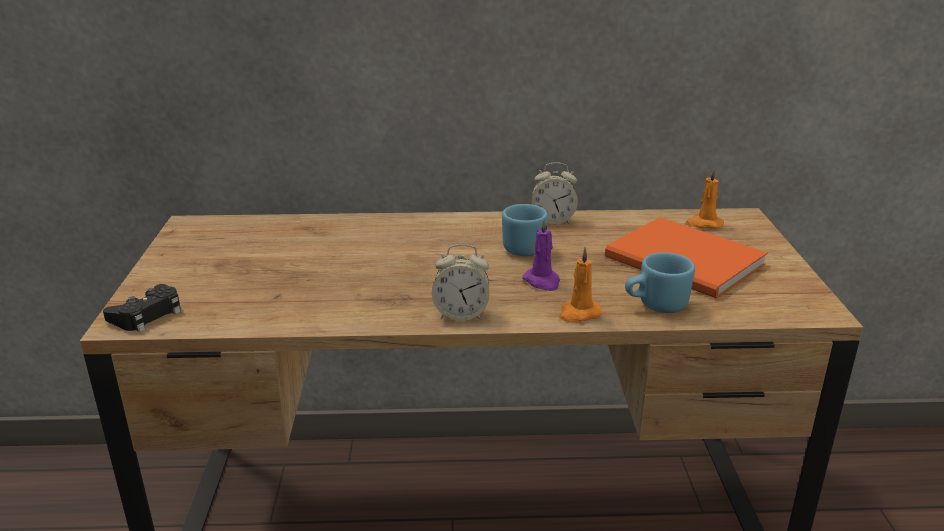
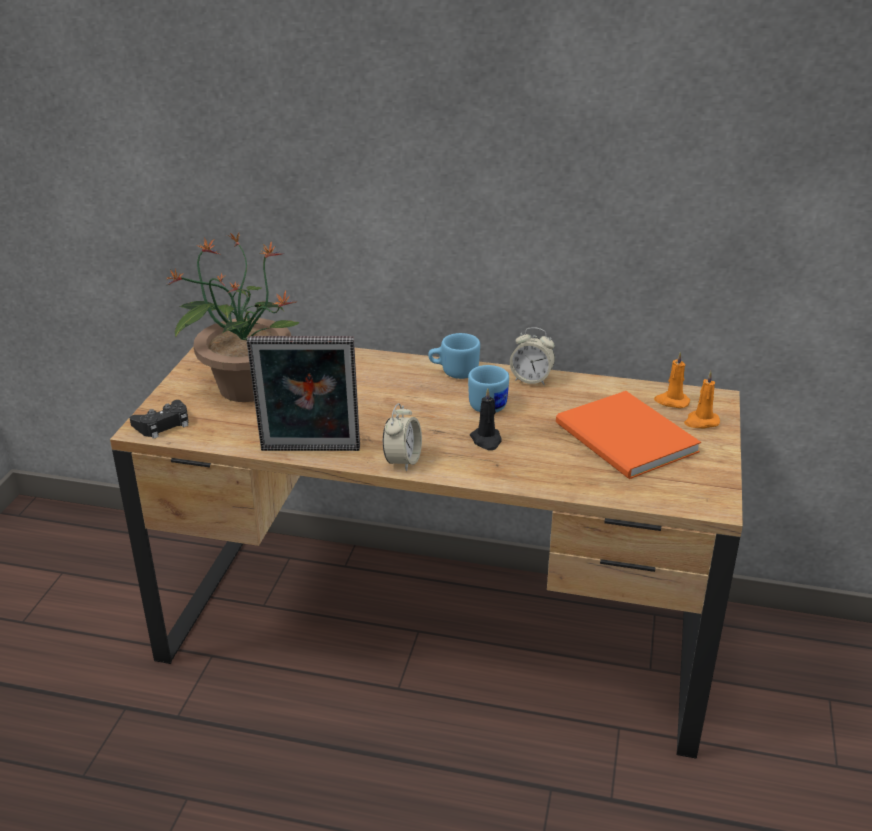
camera: 15 degrees right, 5 degrees up
alarm clock [432,244,489,321] -> alarm clock turned 90 degrees counterclockwise [383,403,422,471]
purple candle [522,218,560,291] -> black candle [470,388,502,450]
orange candle [559,247,602,322] -> orange candle moved to [684,371,720,428]
blue mug [625,252,695,313] -> blue mug moved to [428,333,480,379]
none -> potted plant [166,233,300,402]
none -> picture frame [247,336,360,451]

